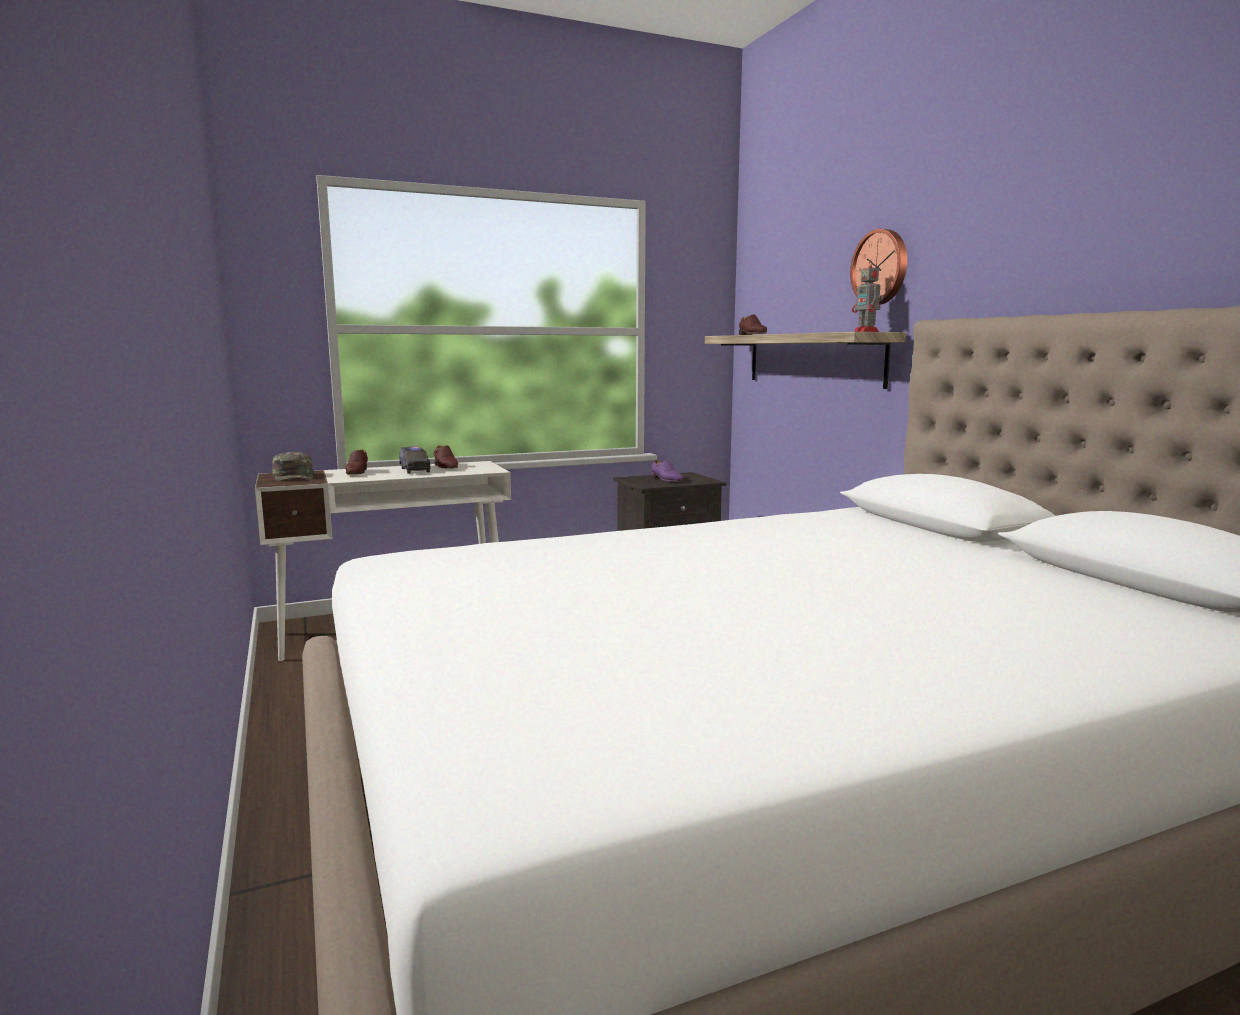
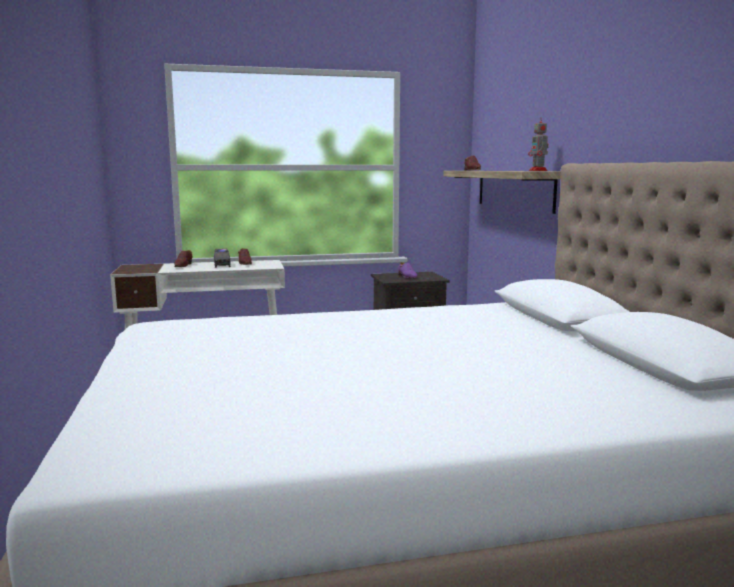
camera: 10 degrees right, 0 degrees up
green cap [272,452,313,481] -> none
wall clock [850,229,907,305] -> none

